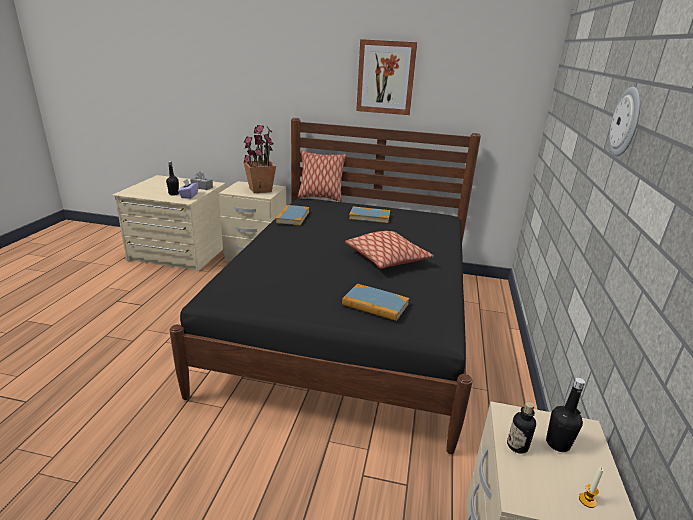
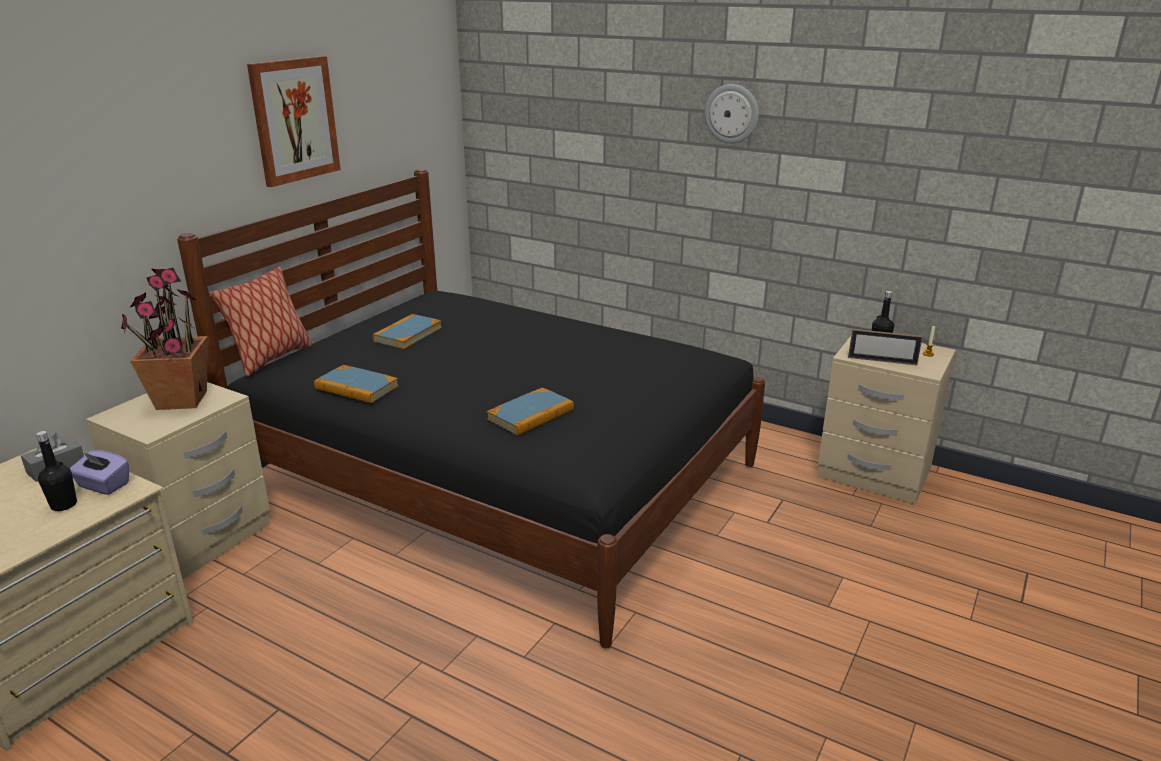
camera: 70 degrees left, 0 degrees up
book [342,284,409,321] -> book moved to [487,388,574,436]
pillow [345,231,434,269] -> none
bottle [507,402,536,454] -> picture frame [848,329,923,365]

